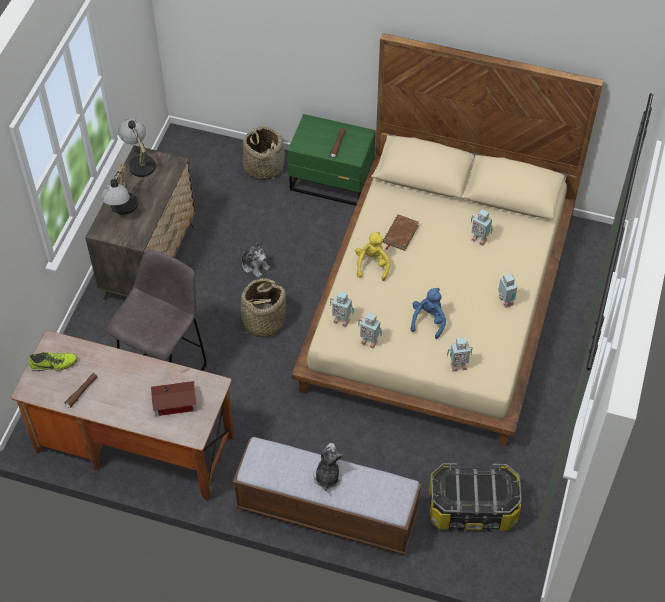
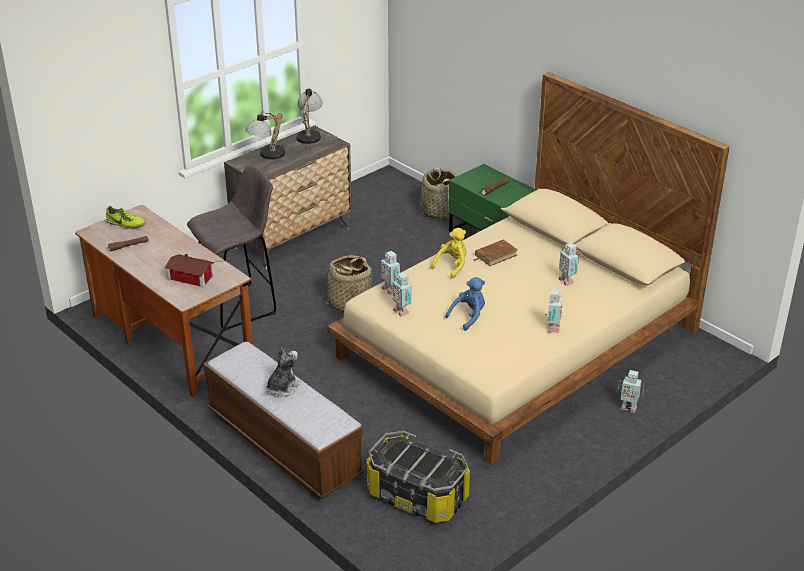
camera: 30 degrees right, 20 degrees down
plush toy [240,243,270,278] -> none
toy robot [447,337,473,371] -> toy robot moved to [618,370,644,413]

